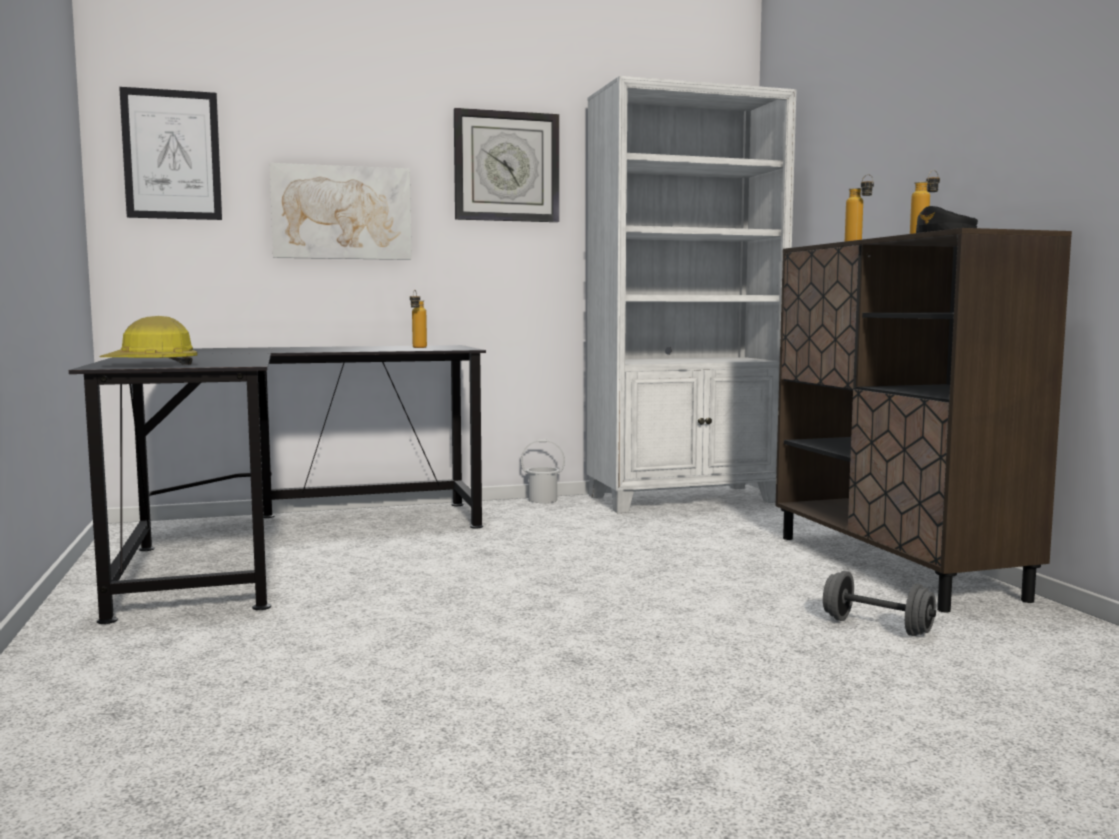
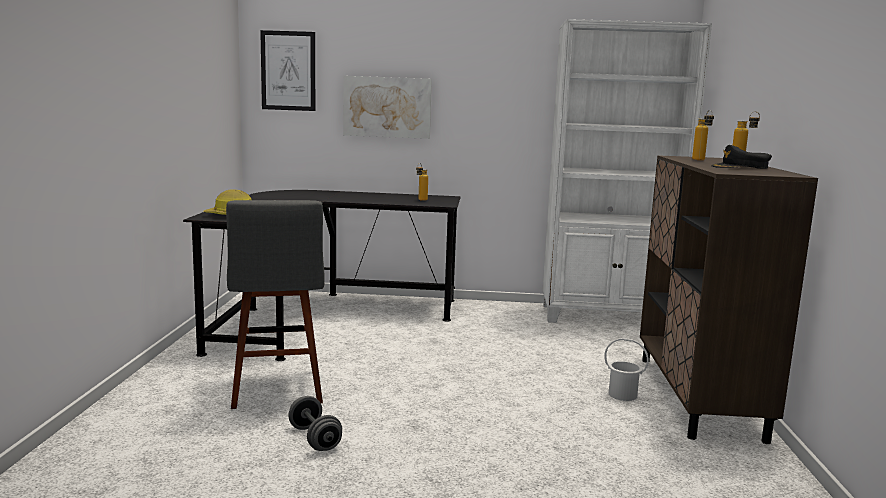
camera: 20 degrees right, 5 degrees up
wall clock [454,108,559,222] -> none
white bucket [521,440,565,503] -> white bucket moved to [604,338,649,401]
grey dumbbell [823,571,936,636] -> grey dumbbell moved to [288,396,342,451]
none -> grey stool [226,200,325,409]

